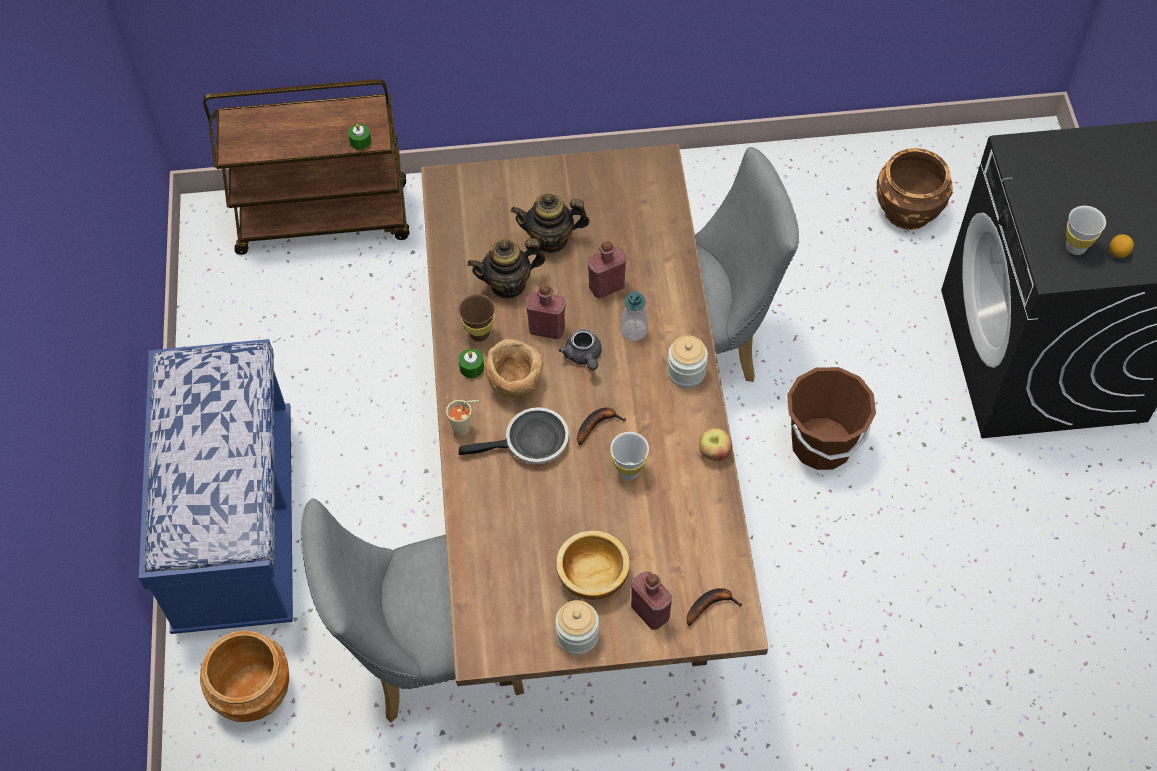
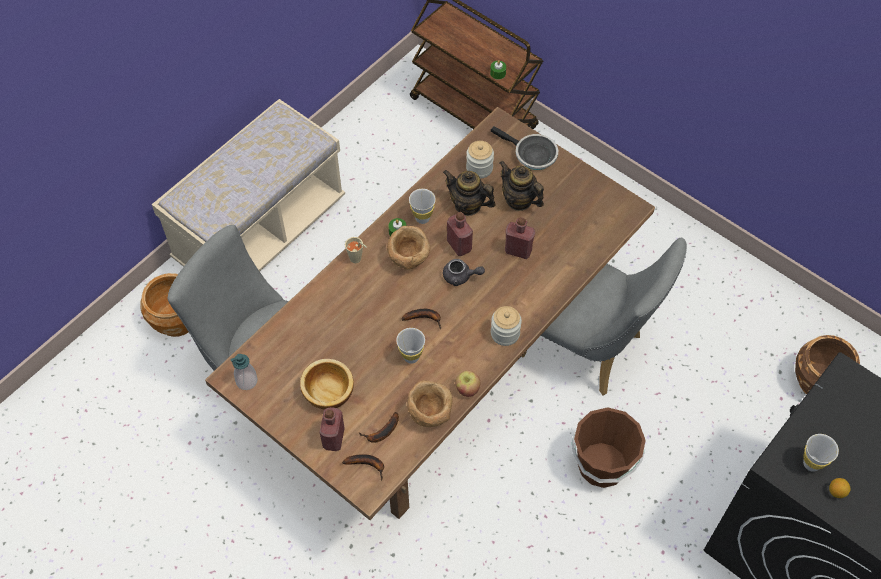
camera: 45 degrees right, 0 degrees up
blue bench [139,339,293,634] -> beige bench [152,99,345,271]
brown cup [459,294,495,341] -> white cup [409,189,436,224]
frying pan [459,407,569,464] -> frying pan moved to [491,126,558,170]
jar [555,600,599,655] -> jar moved to [466,141,494,179]
grey teapot [559,329,602,370] -> grey teapot turned 105 degrees counterclockwise [443,259,485,286]
soap dispenser [620,290,648,341] -> soap dispenser moved to [230,354,258,390]
none -> banana [359,412,399,443]
none -> brown bowl [407,380,453,427]

